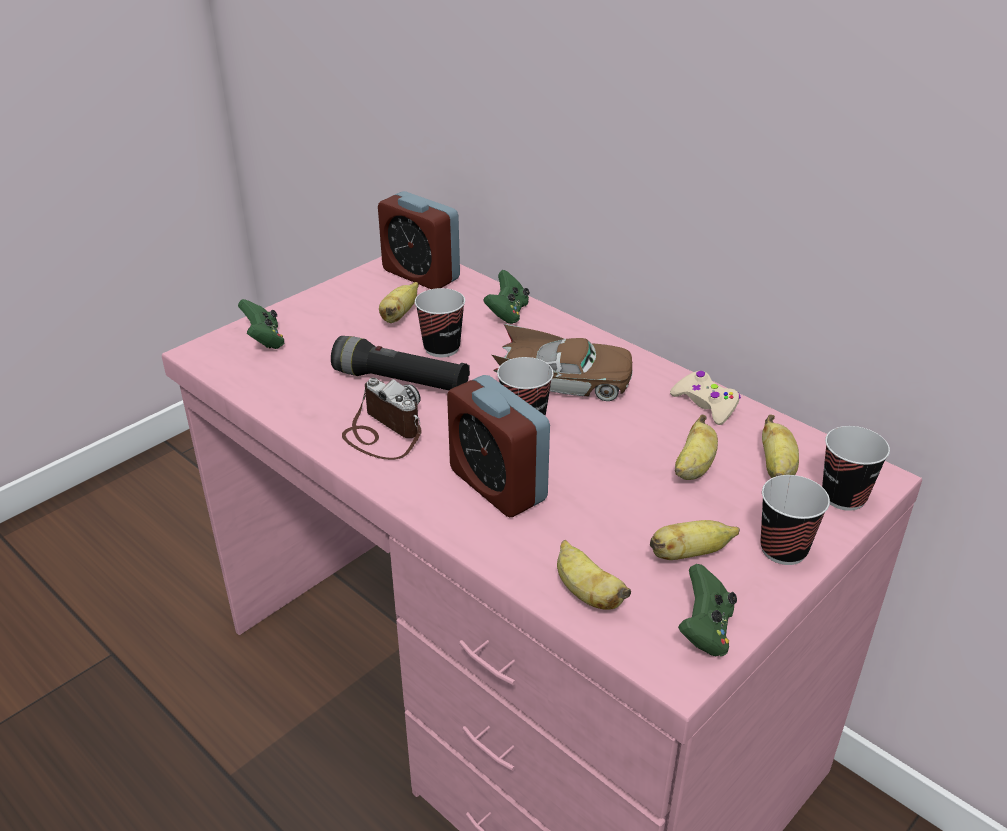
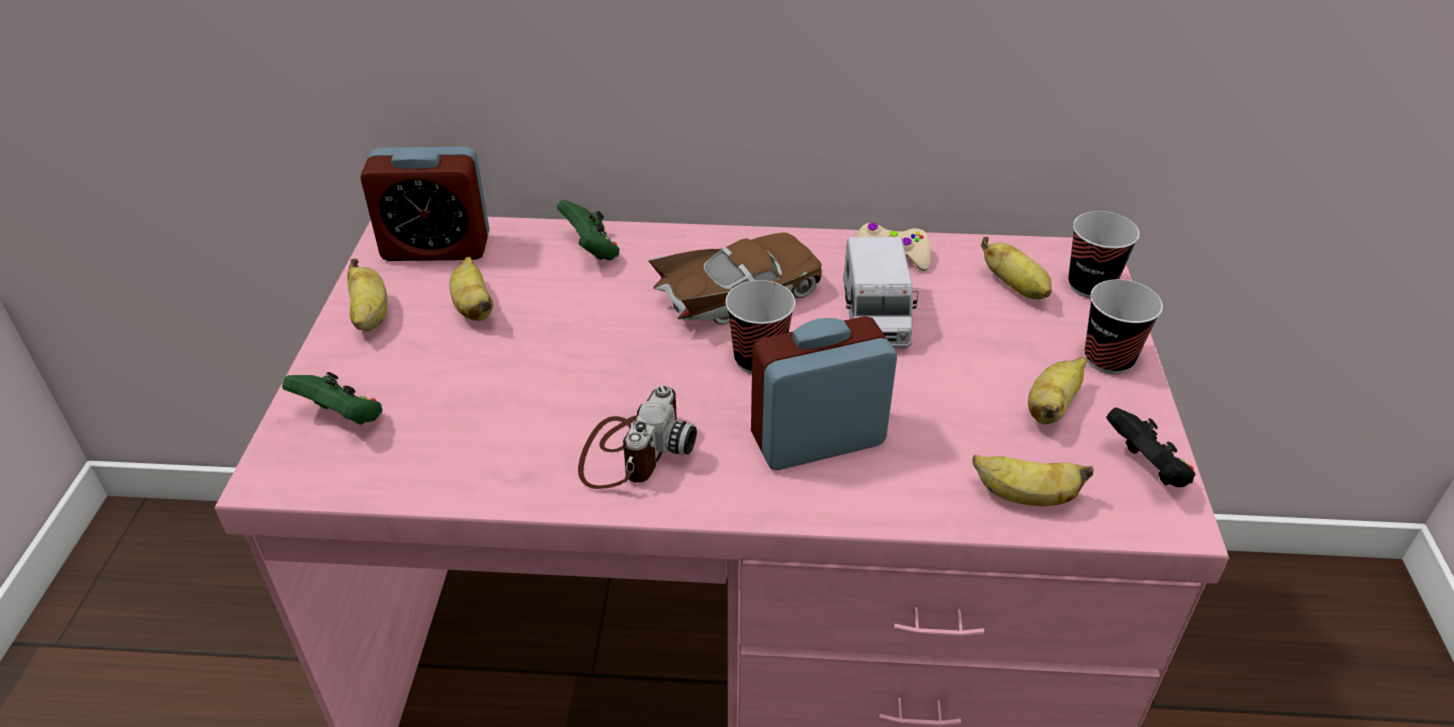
camera: 40 degrees left, 5 degrees up
black flashlight [331,336,470,390] -> none
camera [342,378,422,460] -> camera turned 105 degrees clockwise [578,385,697,489]
cup [415,288,465,357] -> none
alarm clock [447,375,550,517] -> alarm clock turned 150 degrees clockwise [751,316,897,470]
banana [675,414,718,480] -> banana moved to [347,258,387,331]
green game controller [678,564,737,657] -> black game controller [1106,408,1195,487]
none -> toy truck [843,237,918,348]

